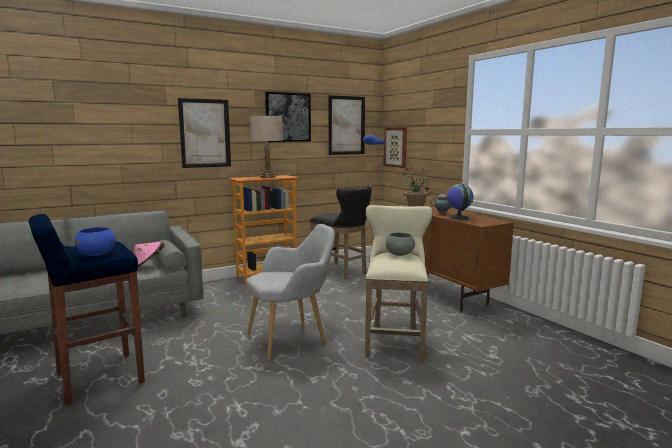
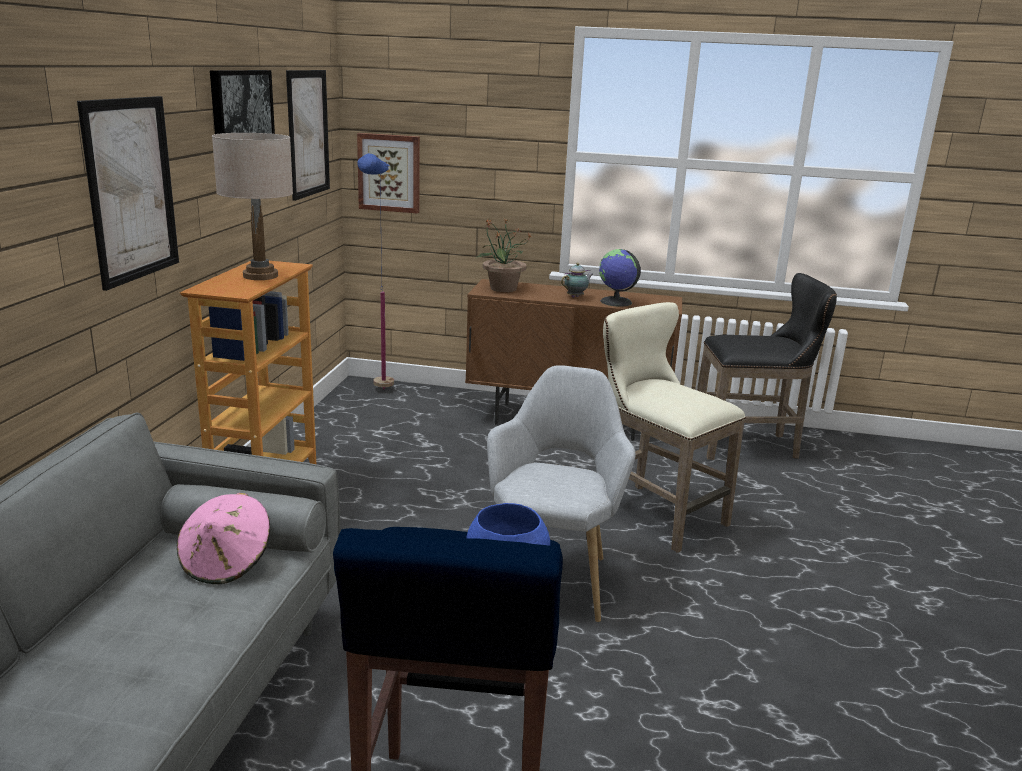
camera: 50 degrees left, 10 degrees up
black stool [310,184,372,280] -> black stool moved to [697,273,837,460]
grey bowl [386,233,415,256] -> none

